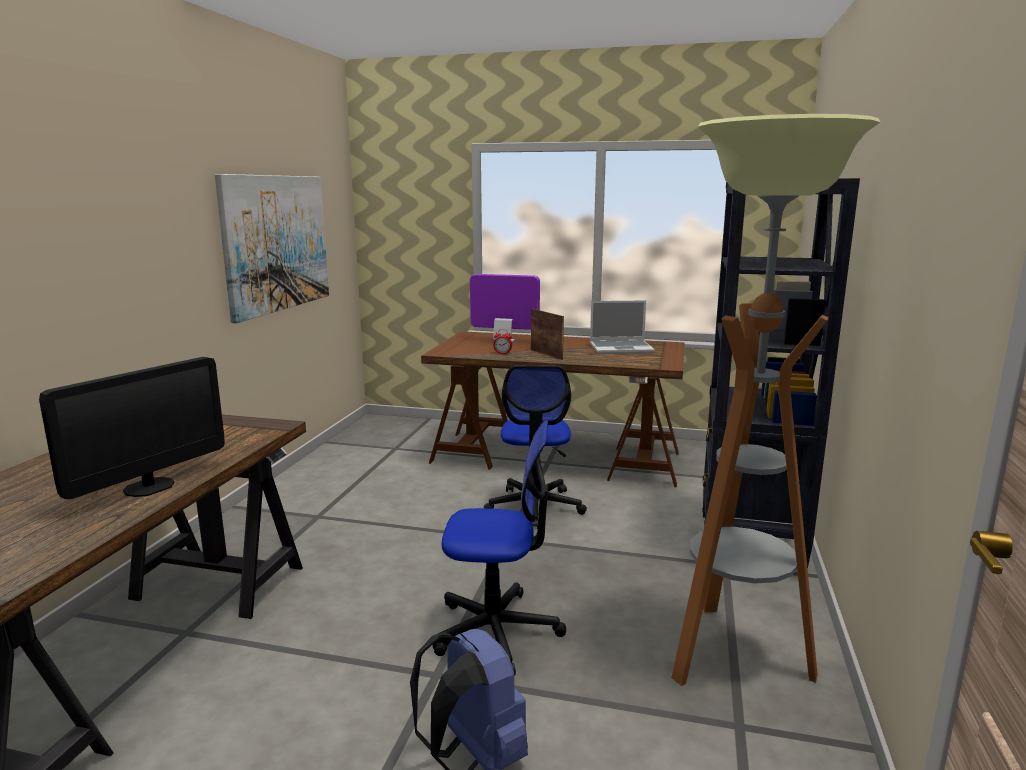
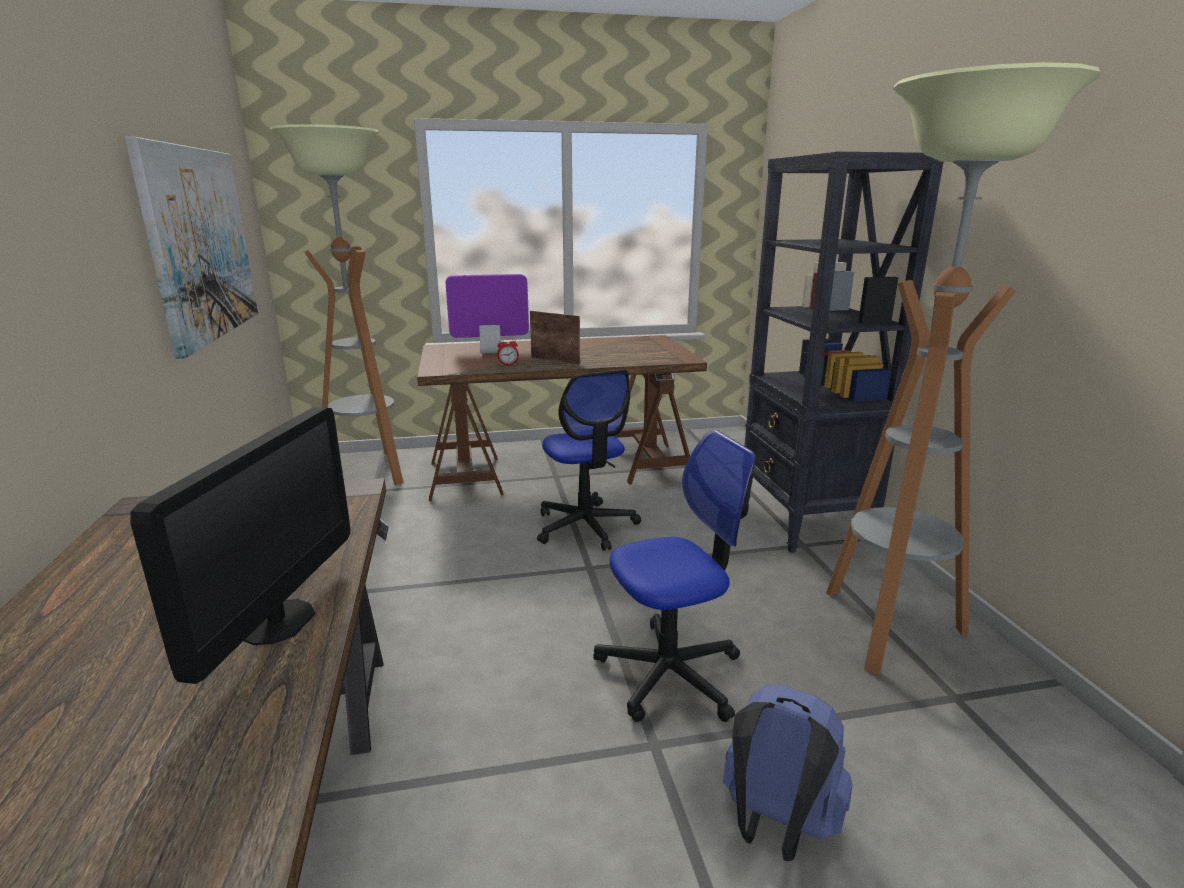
camera: 25 degrees left, 5 degrees up
laptop [590,300,655,354] -> none
none -> floor lamp [270,124,403,485]

